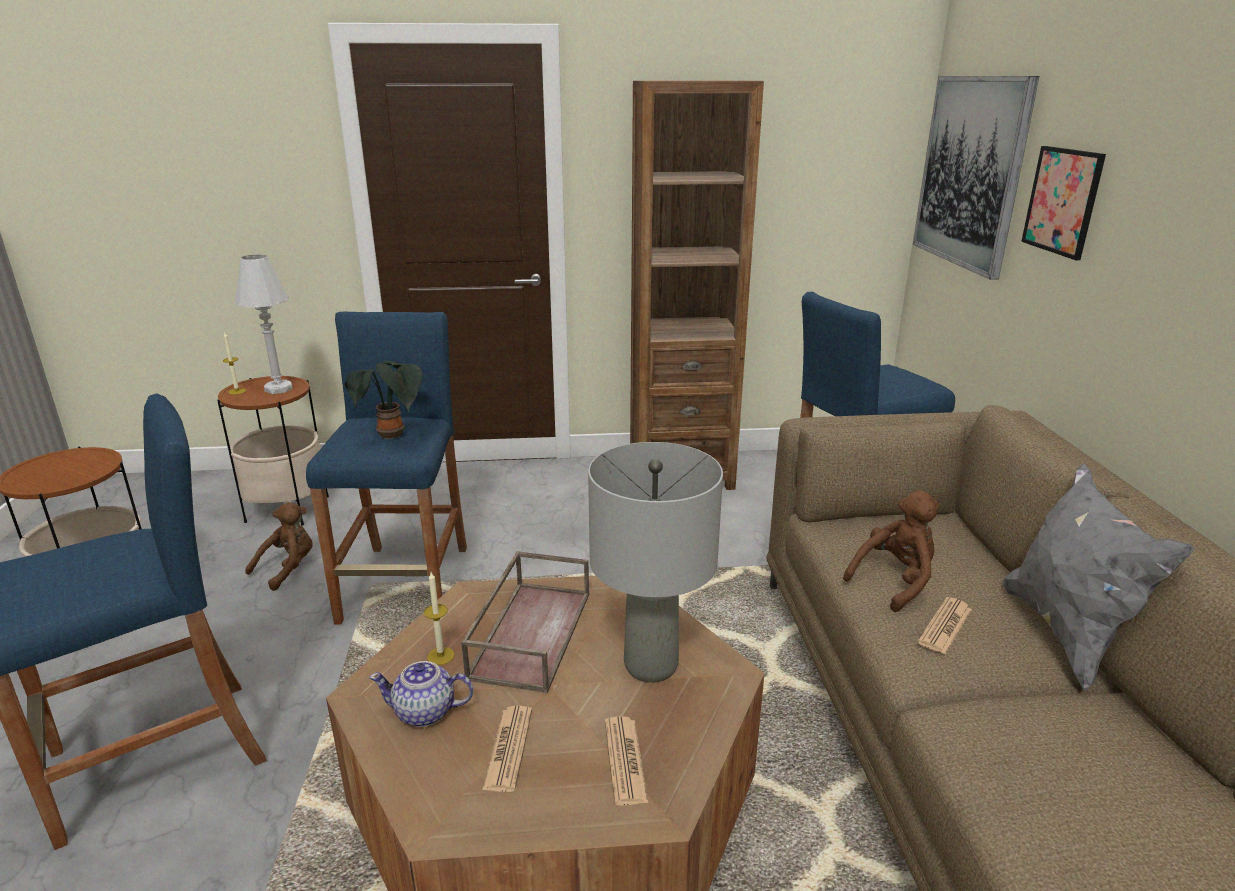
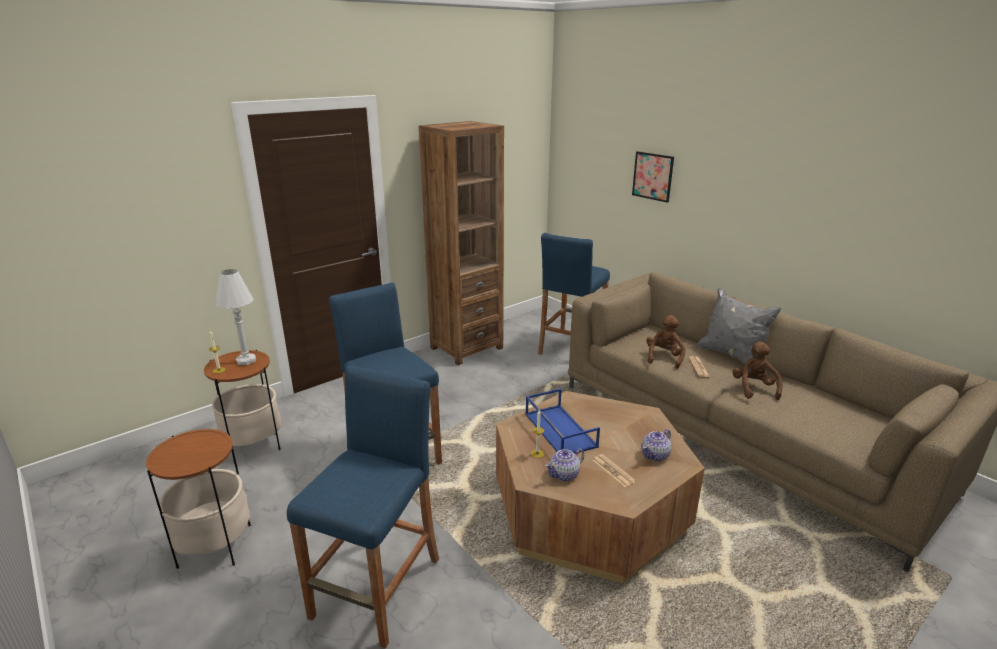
camera: 35 degrees left, 0 degrees up
brown plush toy [245,502,313,591] -> brown plush toy moved to [732,341,783,400]
potted plant [345,361,423,439] -> none
brown tray [461,551,589,693] -> blue tray [525,388,600,453]
grey table lamp [588,442,723,683] -> none
newspaper [605,716,648,806] -> teapot [641,429,672,461]
picture [913,76,1039,280] -> none

